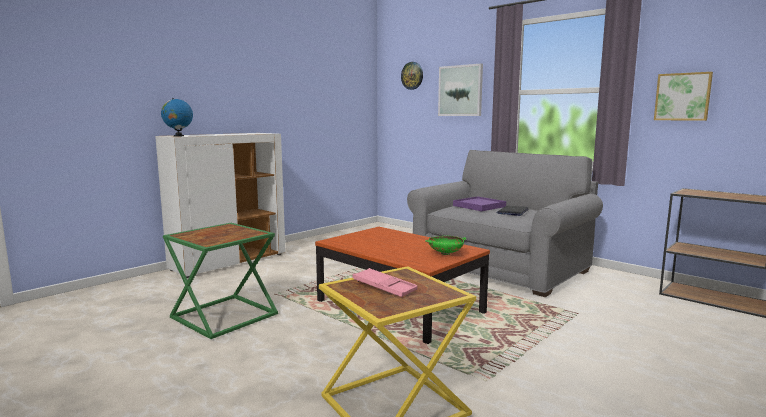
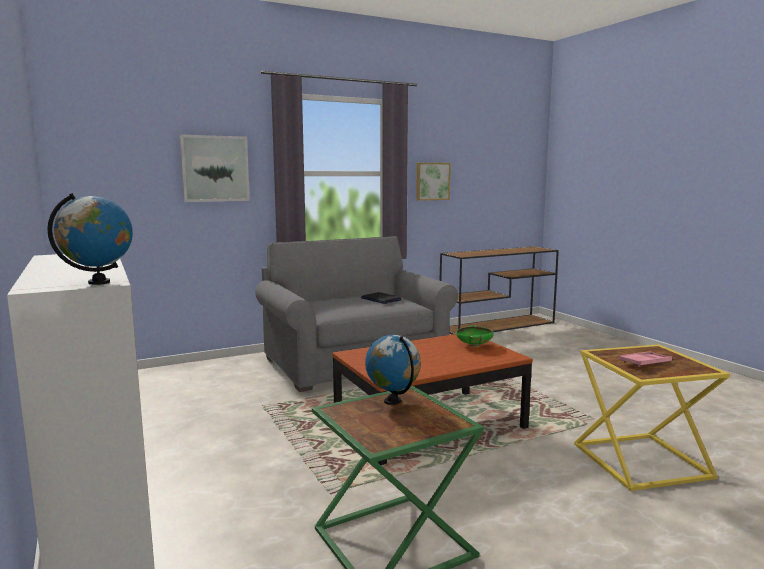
camera: 70 degrees left, 0 degrees up
wall clock [401,62,423,90] -> none
purple tray [453,196,506,211] -> none
none -> globe [365,335,421,405]

